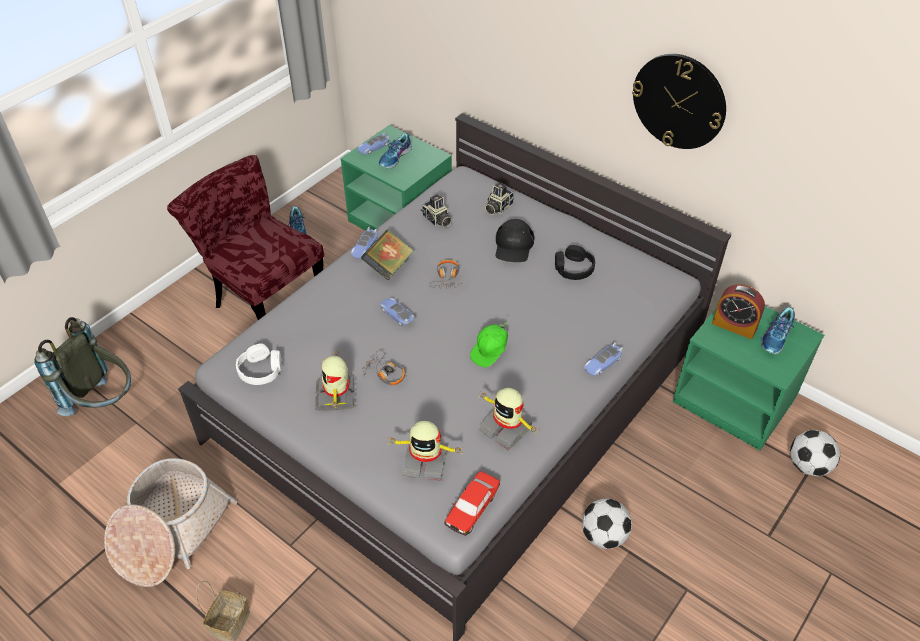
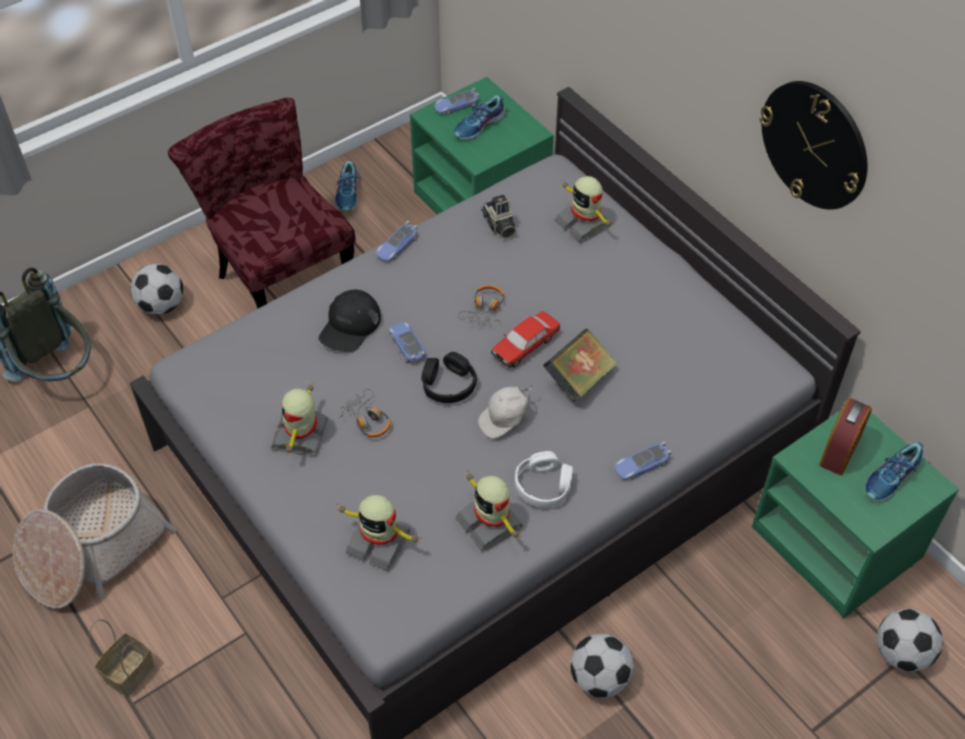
camera: 15 degrees right, 5 degrees up
white headphones [236,343,282,385] -> white headphones moved to [515,451,573,508]
book [361,230,414,280] -> book moved to [543,329,618,402]
toy car [444,471,500,536] -> toy car moved to [491,311,560,368]
green cap [470,320,508,367] -> white cap [478,384,533,439]
camera [485,182,514,215] -> toy robot [555,176,614,243]
black cap [496,219,534,262] -> black cap moved to [319,290,381,352]
black headphones [555,245,595,280] -> black headphones moved to [422,352,477,403]
alarm clock [712,284,765,339] -> alarm clock turned 105 degrees counterclockwise [819,398,872,475]
none -> football [130,264,183,315]

